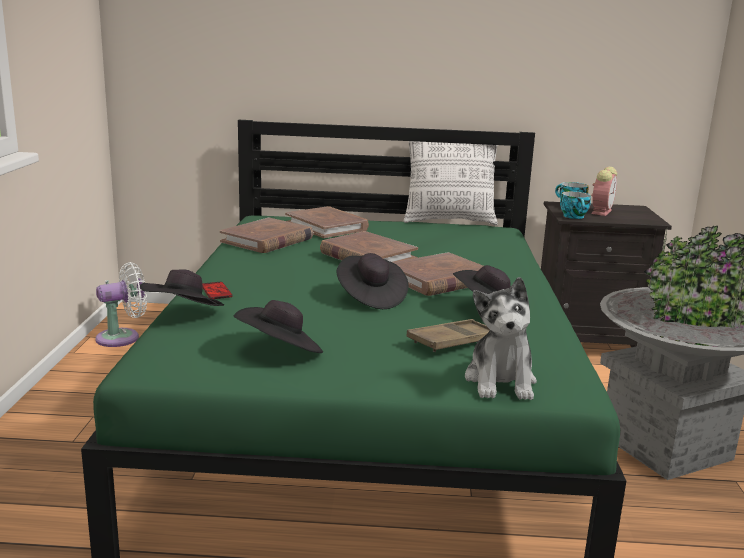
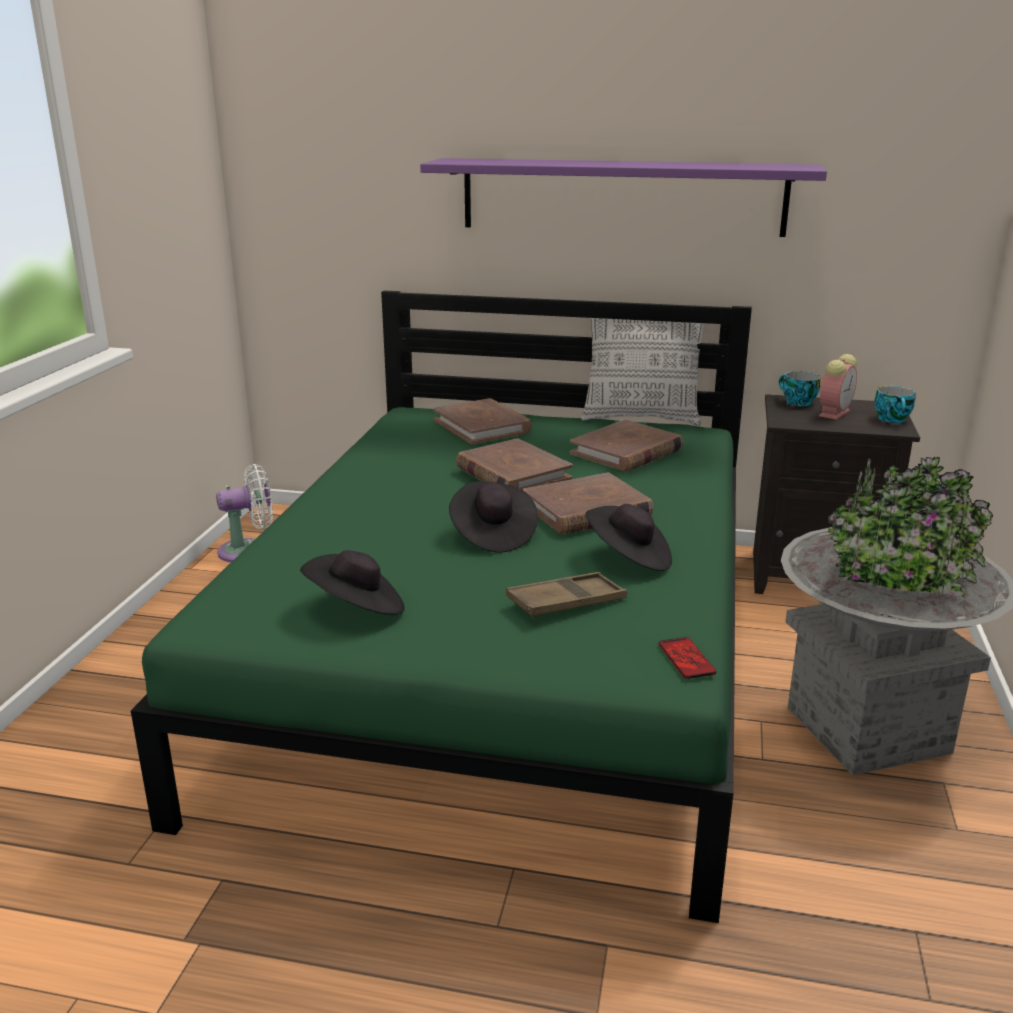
camera: 10 degrees right, 5 degrees up
black hat [140,269,224,306] -> none
phone [202,282,233,299] -> phone moved to [659,637,716,679]
brown book [220,218,313,253] -> brown book moved to [570,419,683,472]
plush toy [465,277,537,400] -> none
cup [560,191,591,219] -> cup moved to [874,386,916,423]
none -> purple shelf [420,158,827,237]

